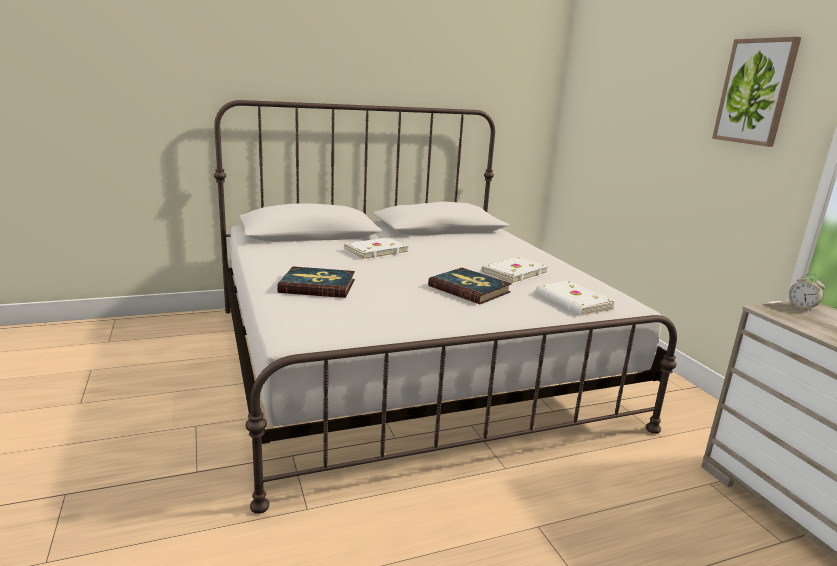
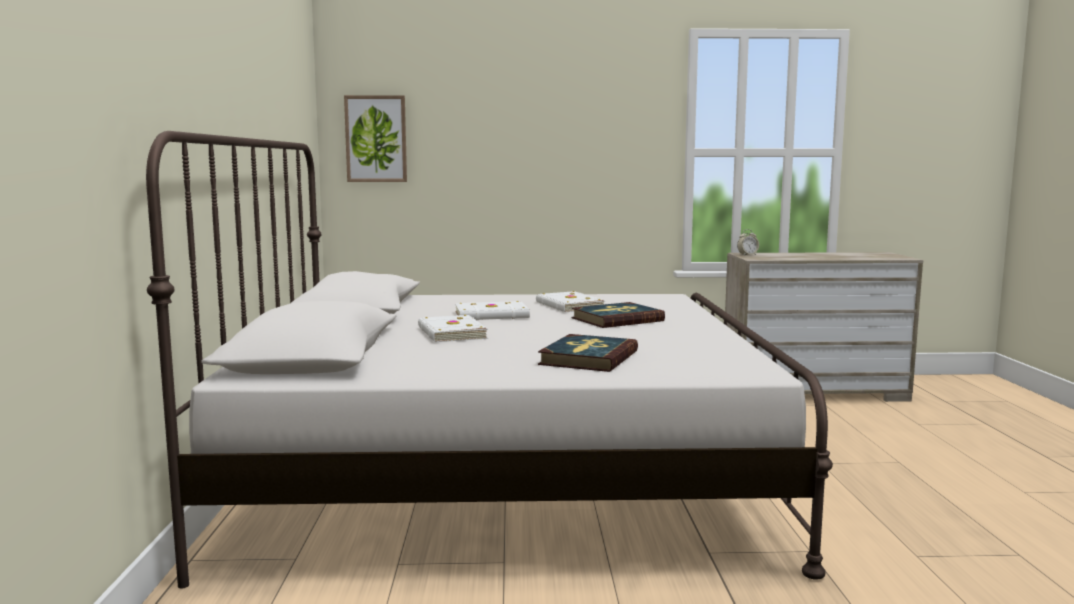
camera: 70 degrees left, 10 degrees down
white book [536,281,616,316] -> white book moved to [455,301,530,320]
picture [712,37,801,147] -> picture moved to [344,95,407,182]

